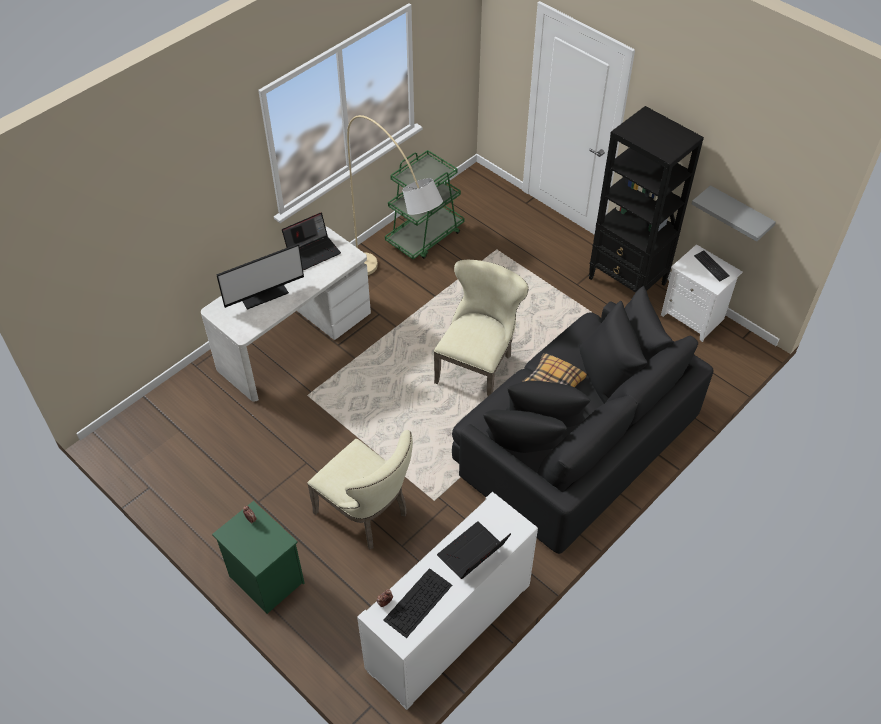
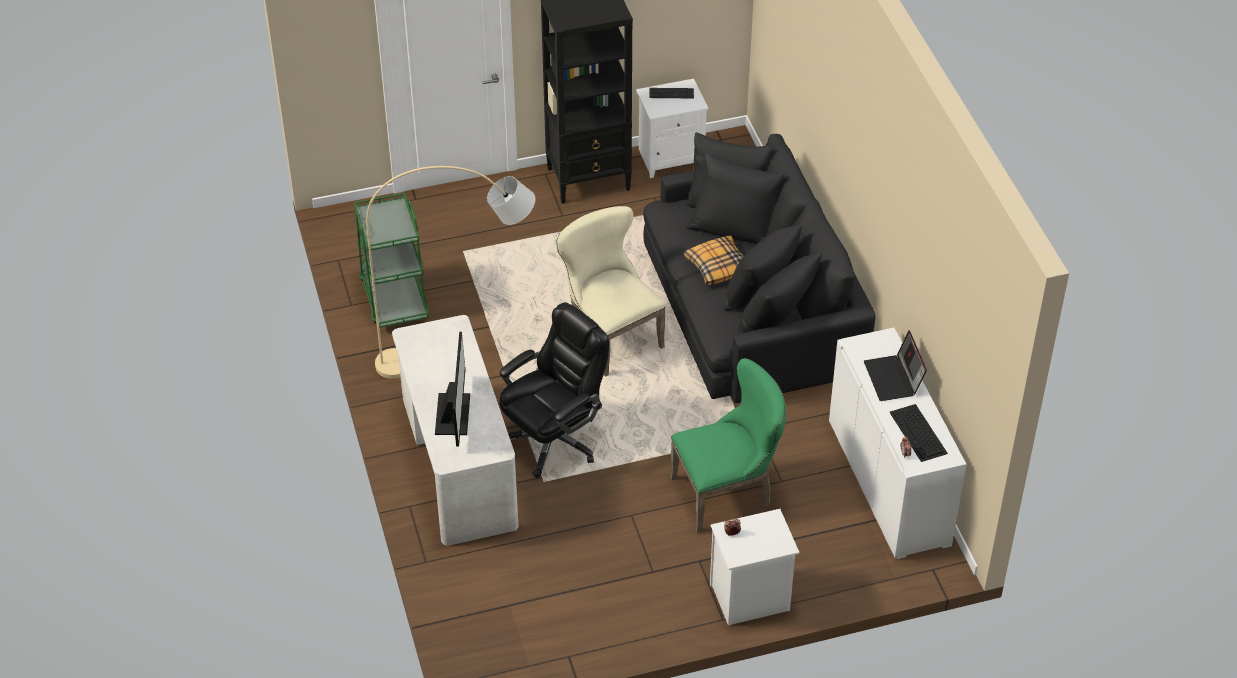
camera: 60 degrees left, 5 degrees down
green nightstand [212,501,304,614] -> white nightstand [710,509,799,626]
laptop [282,212,341,270] -> none
beige chair [307,430,413,550] -> green chair [670,358,786,533]
grey shelf [692,185,776,242] -> none
none -> black office chair [499,302,609,478]

